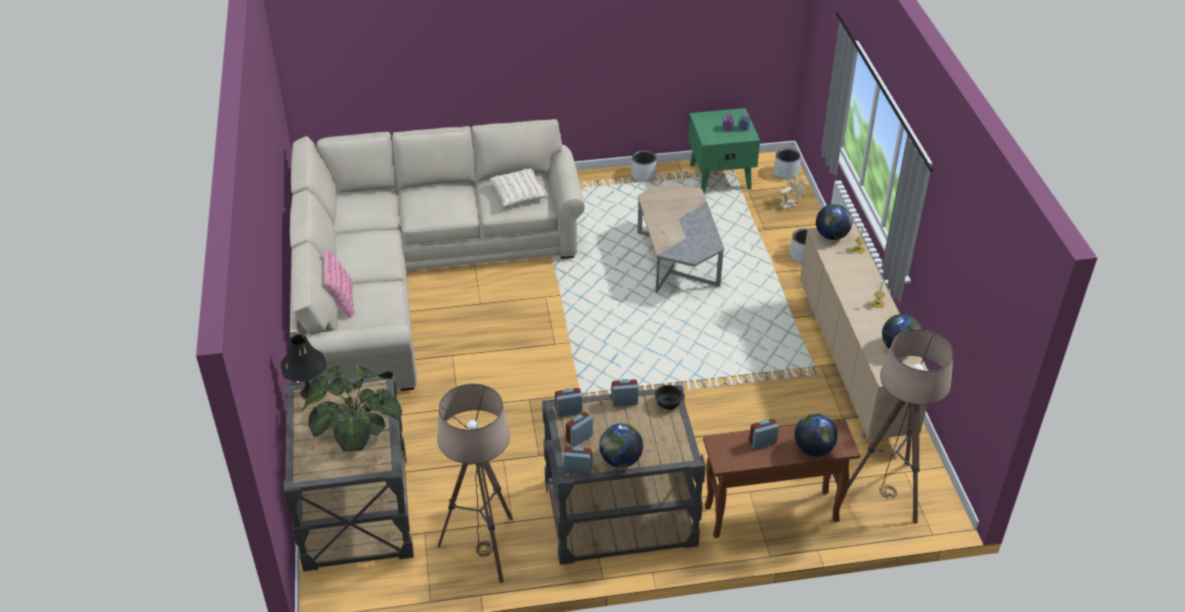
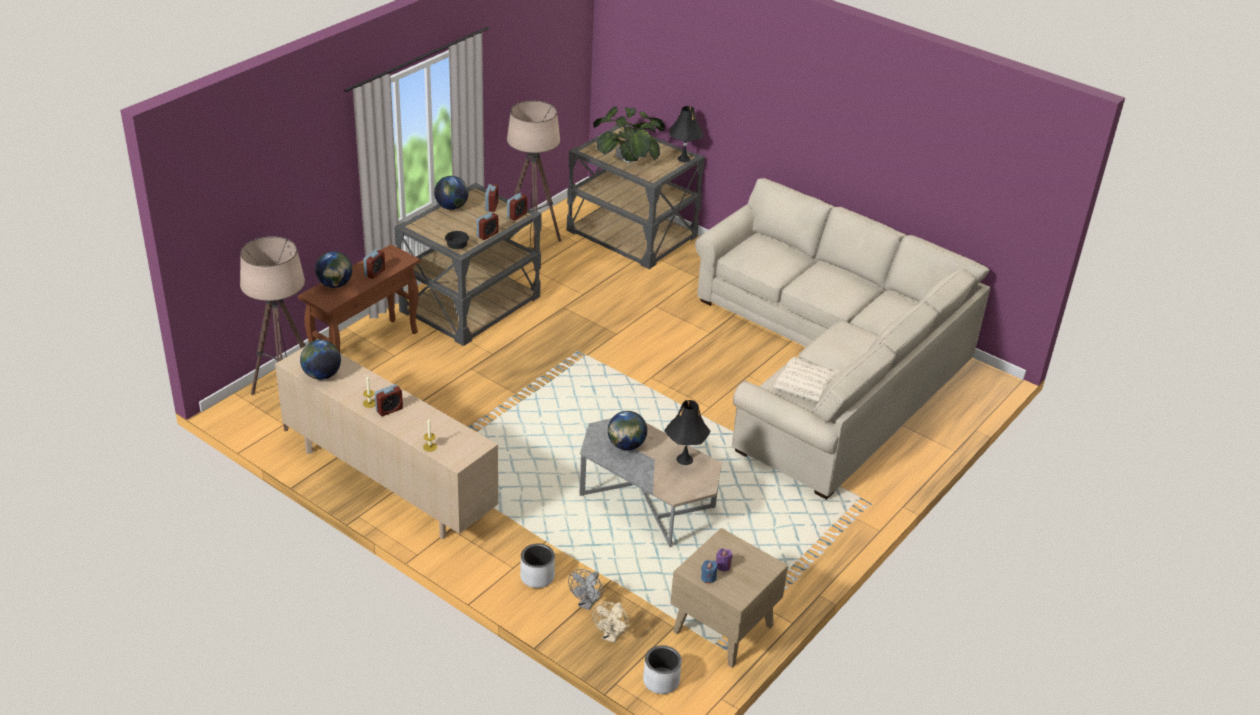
camera: 135 degrees right, 5 degrees down
pink pillow [324,250,354,317] -> none
alarm clock [564,446,592,475] -> alarm clock moved to [375,384,403,416]
grey planter [631,150,657,182] -> none
green nightstand [688,108,760,194] -> beige nightstand [670,528,788,668]
globe [816,204,852,240] -> globe moved to [608,411,647,450]
none -> grey fan [568,569,603,610]
none -> black table lamp [665,400,711,465]

